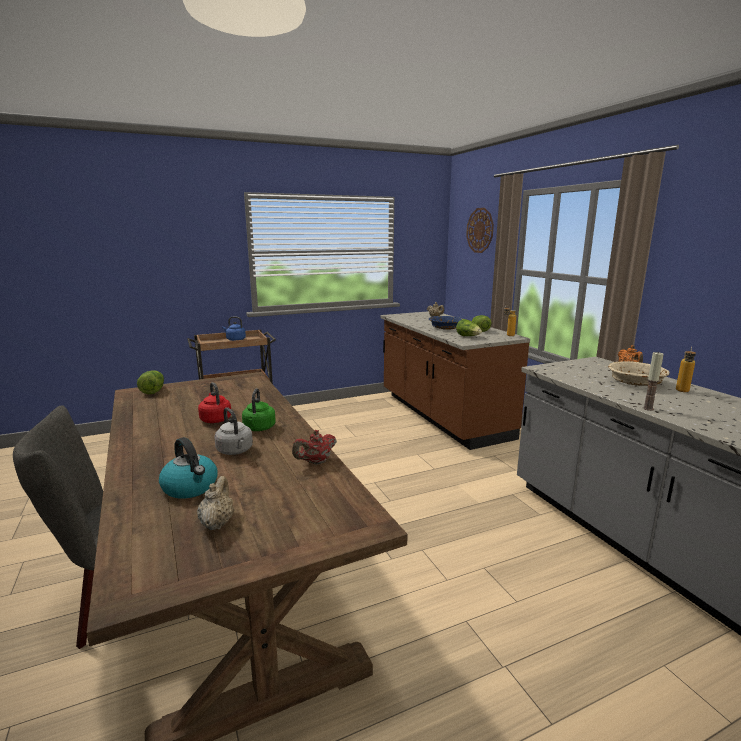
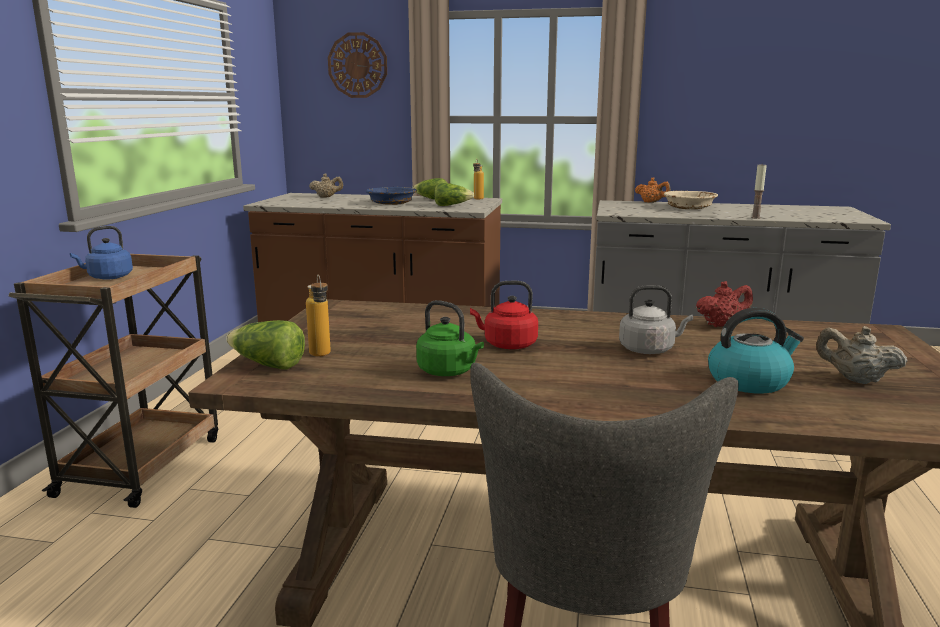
camera: 55 degrees left, 0 degrees up
green kettle [242,388,276,431] -> green kettle moved to [416,300,484,376]
red teapot [292,430,337,464] -> red teapot turned 105 degrees counterclockwise [696,281,753,327]
bottle [676,347,696,392] -> bottle moved to [306,275,331,357]

